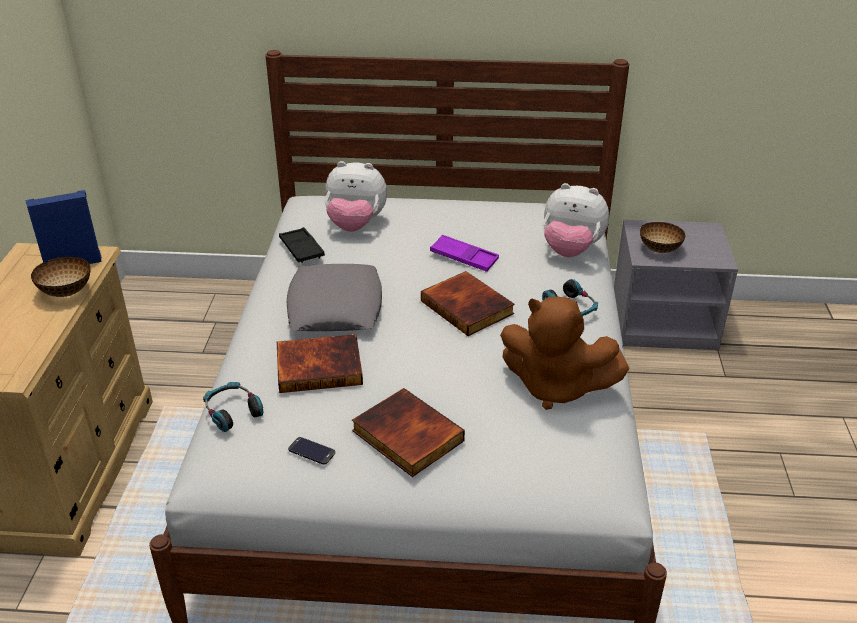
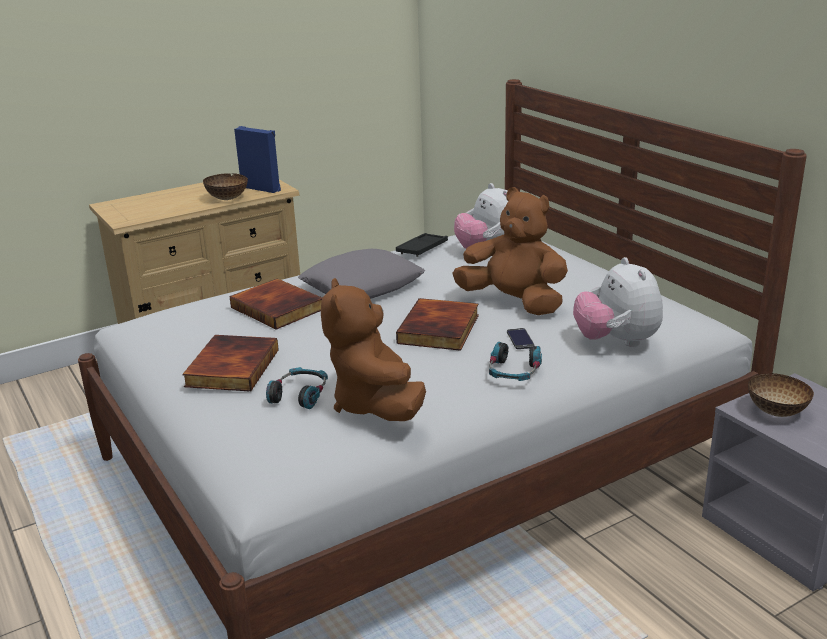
camera: 55 degrees right, 10 degrees down
headphones [203,382,263,432] -> headphones moved to [266,367,328,409]
phone [288,437,335,465] -> phone moved to [507,328,534,349]
purple tray [430,235,499,272] -> brown plush toy [452,187,568,315]

